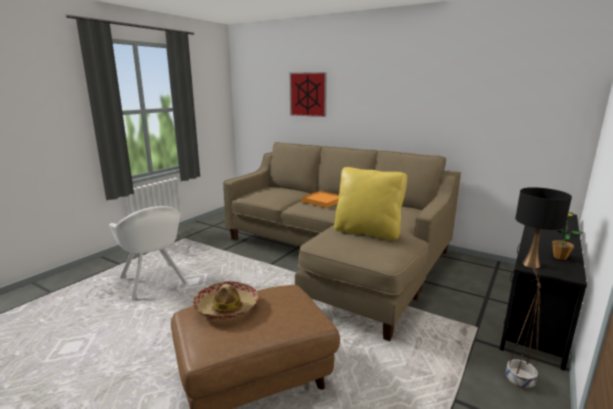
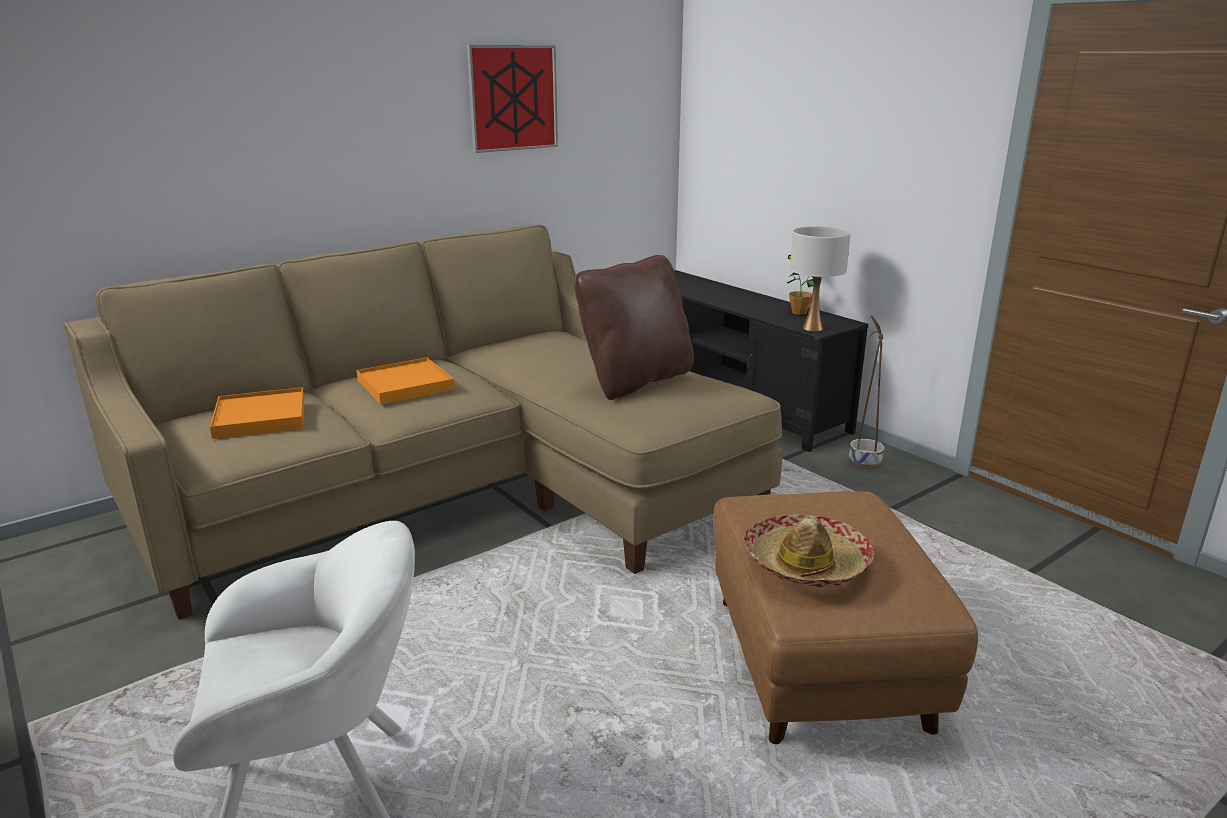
camera: 70 degrees left, 5 degrees up
picture [290,72,327,117] -> picture moved to [467,45,558,153]
yellow pillow [334,167,407,240] -> brown pillow [574,255,694,400]
black table lamp [515,187,572,268] -> white table lamp [790,226,851,331]
none -> orange tray [210,387,304,439]

